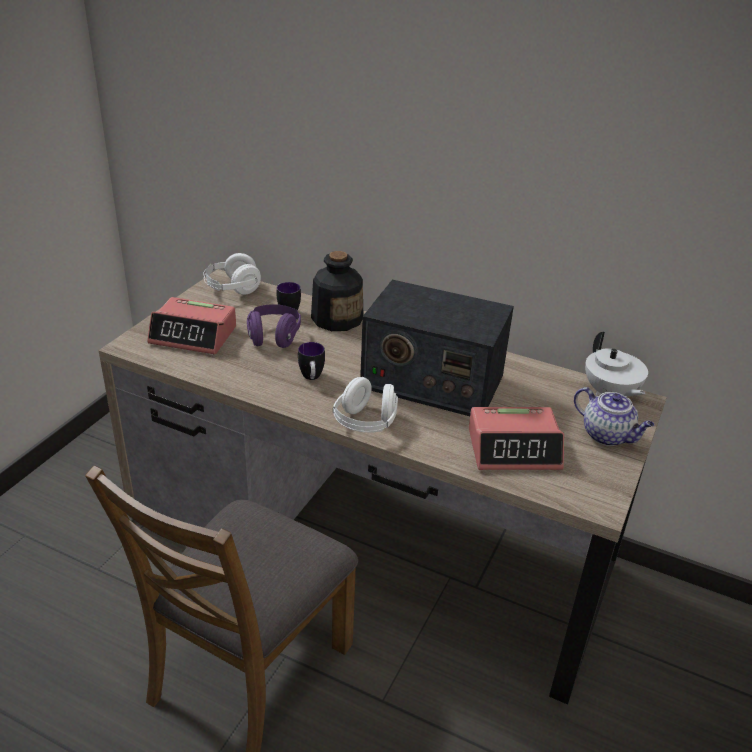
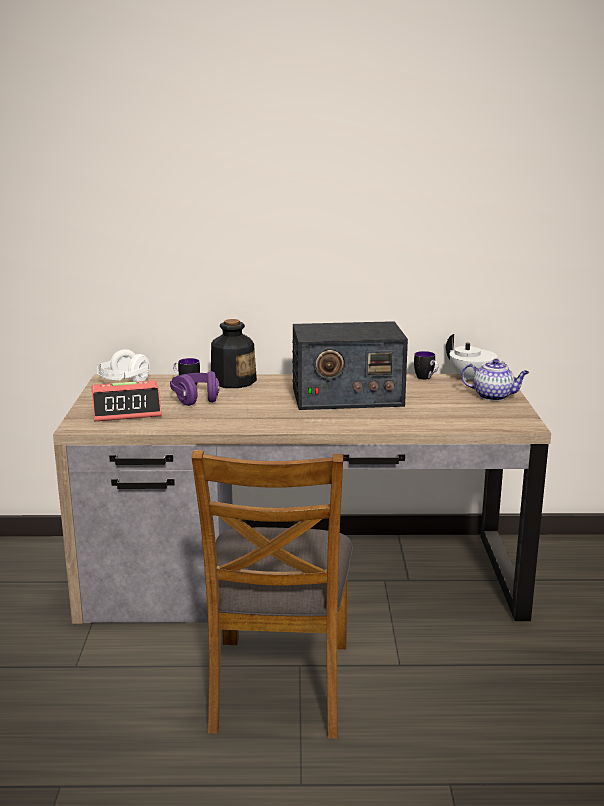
camera: 25 degrees left, 15 degrees down
mug [298,342,325,380] -> mug moved to [414,351,438,380]
white headphones [333,377,398,433] -> none
alarm clock [469,407,564,470] -> none

